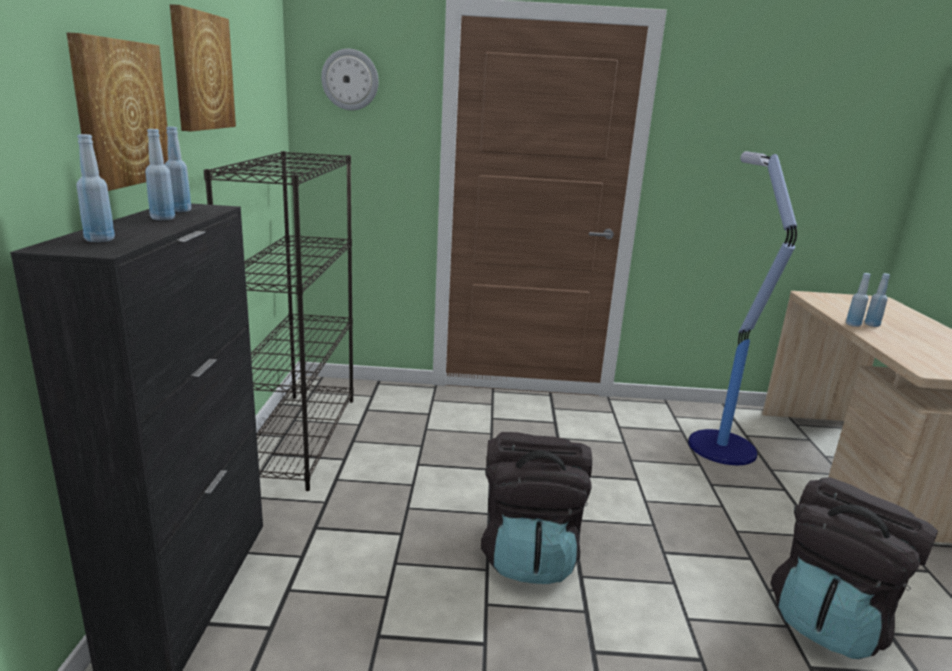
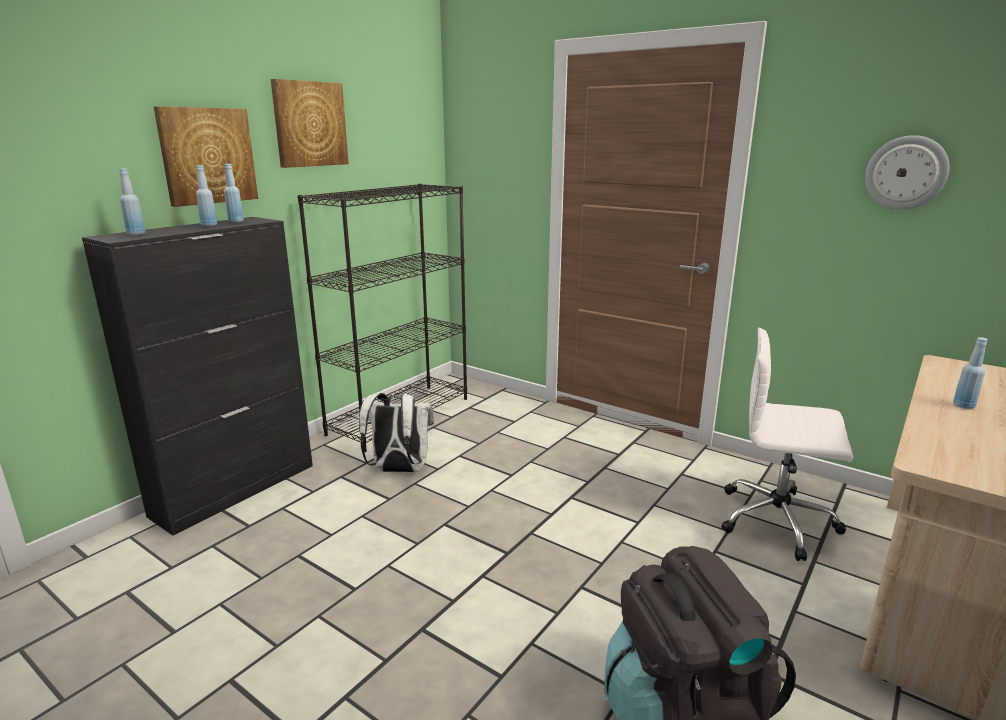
camera: 35 degrees right, 0 degrees up
wall clock [321,49,379,110] -> wall clock moved to [865,135,950,210]
black backpack [481,432,592,584] -> none
floor lamp [688,151,797,465] -> white office chair [722,328,853,561]
blue bottle [846,273,871,327] -> none
none -> white backpack [359,392,434,473]

